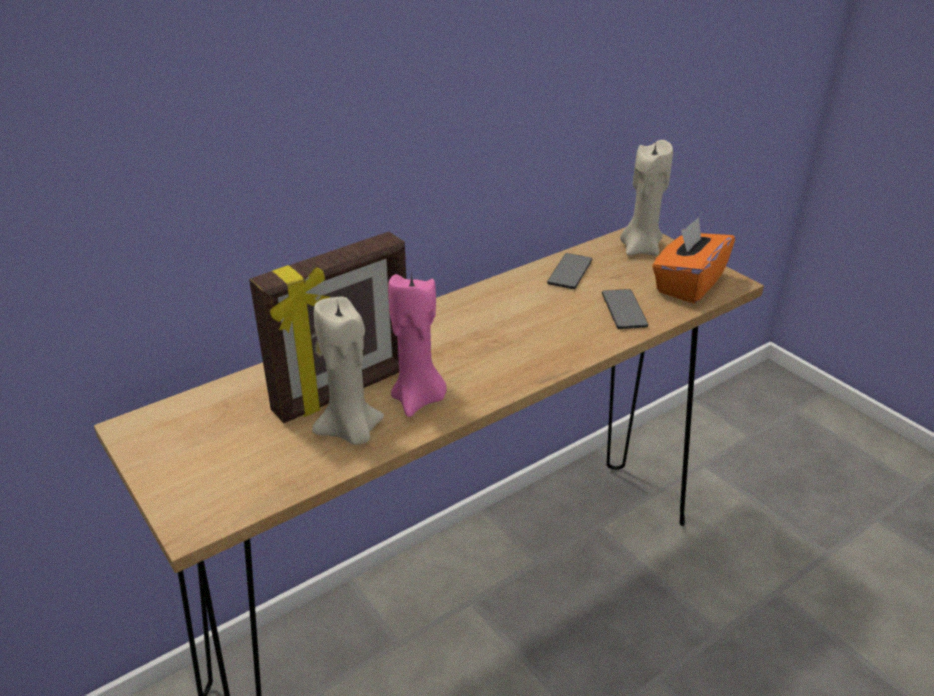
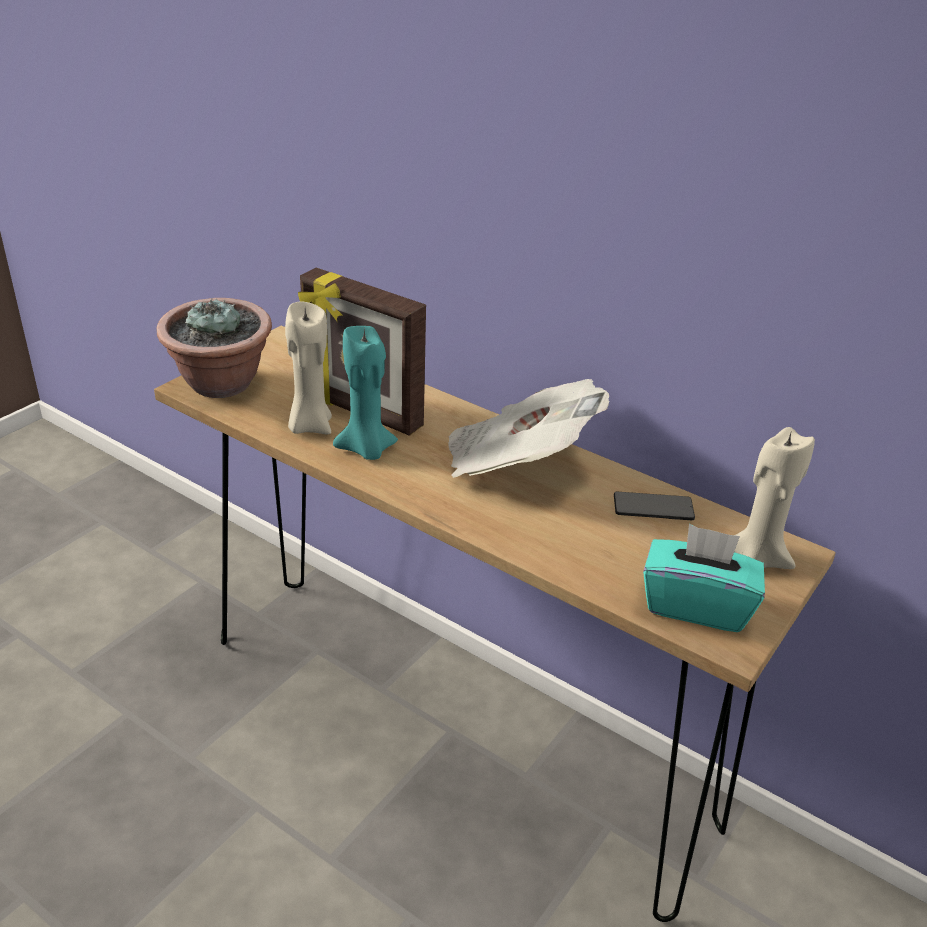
camera: 70 degrees right, 0 degrees up
pink candle [388,272,447,417] -> turquoise candle [333,326,398,460]
phone [602,289,648,329] -> none
orange tissue box [652,217,735,303] -> turquoise tissue box [643,524,765,632]
none -> potted plant [156,298,272,398]
none -> newspaper [448,379,609,478]

